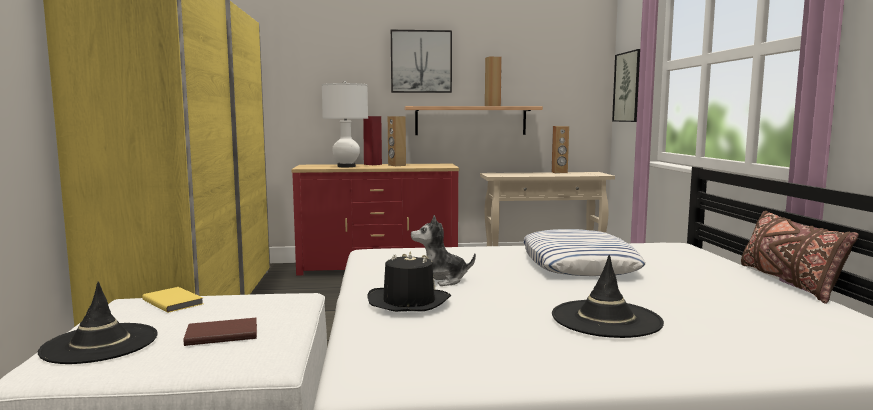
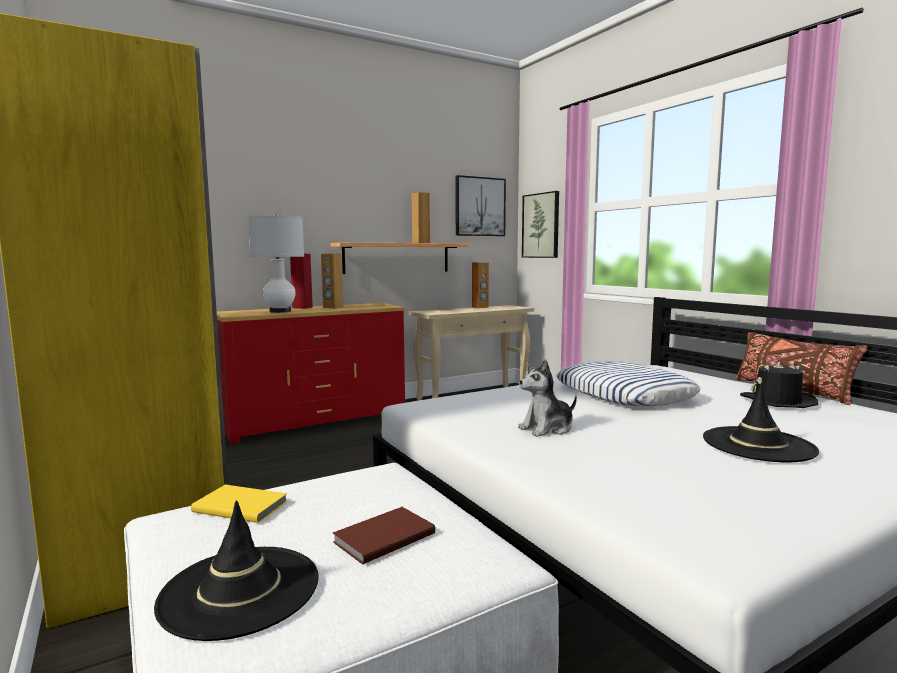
camera: 25 degrees left, 0 degrees up
black hat [367,251,451,312] -> black hat moved to [740,361,818,408]
picture [391,30,452,93] -> picture moved to [456,175,506,236]

